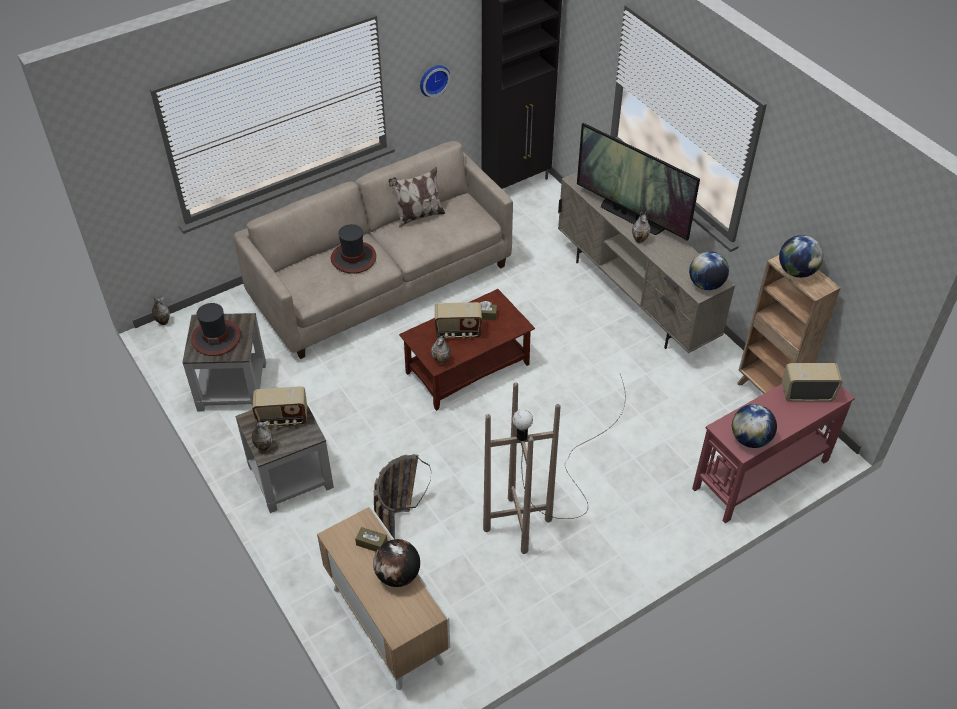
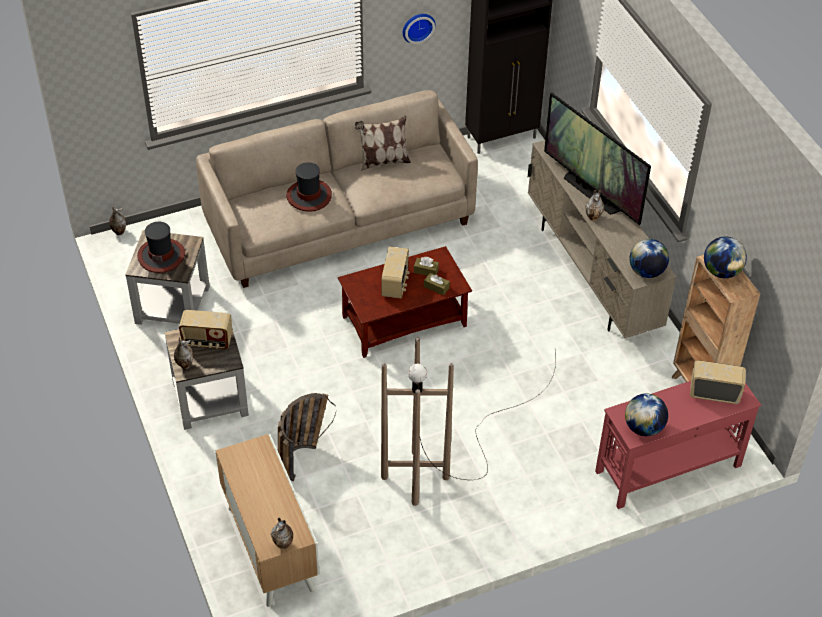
camera: 10 degrees right, 0 degrees up
brown tissue box [355,527,387,552] -> brown tissue box moved to [424,273,450,296]
globe [373,539,420,587] -> none
vase [431,334,451,364] -> vase moved to [271,518,293,549]
radio [435,302,482,338] -> radio turned 90 degrees counterclockwise [381,247,410,299]

